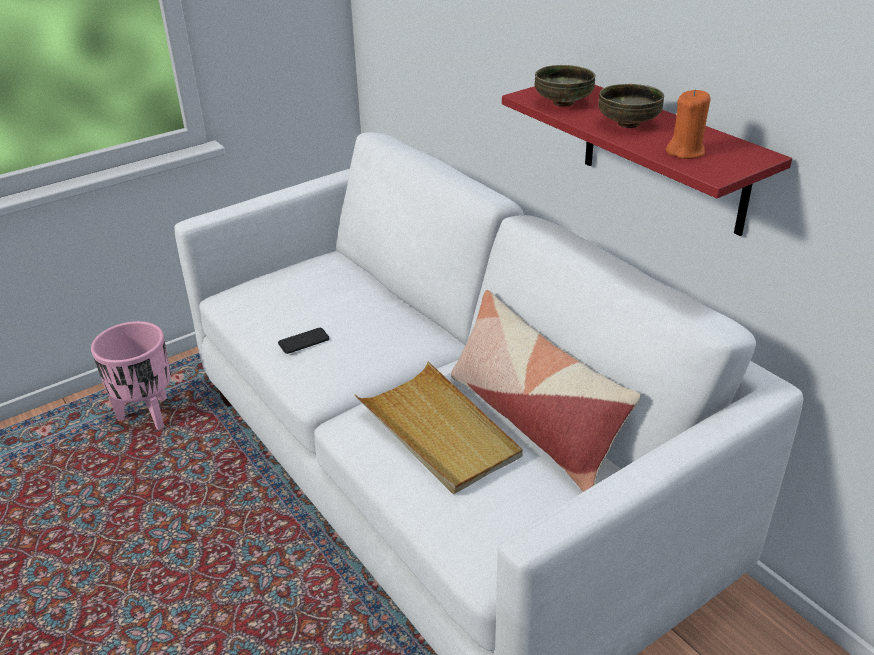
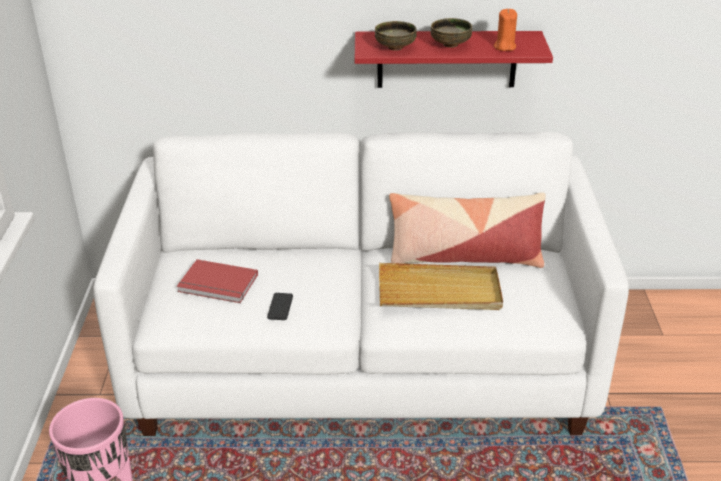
camera: 55 degrees left, 0 degrees up
none -> red book [177,259,258,303]

